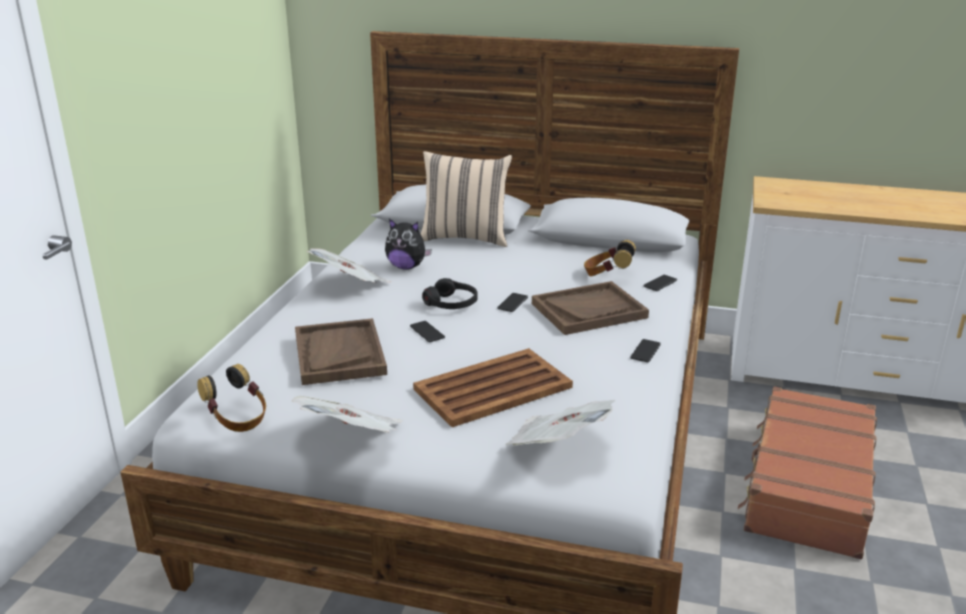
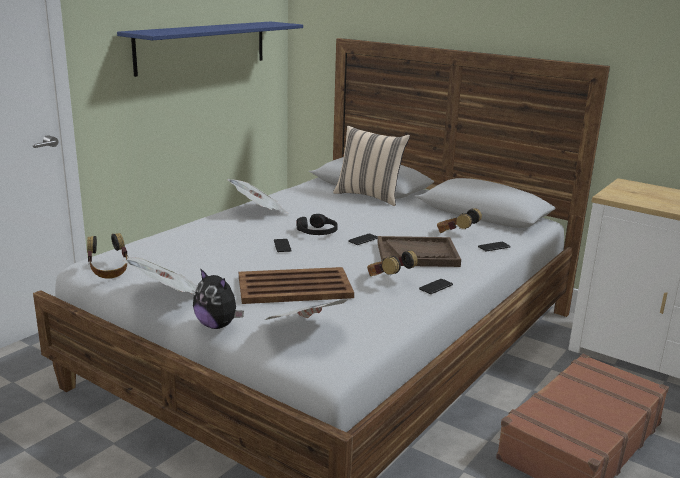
camera: 20 degrees right, 5 degrees down
brown tray [295,318,387,385] -> none
plush toy [385,219,432,270] -> plush toy moved to [193,268,244,329]
none -> blue shelf [117,21,303,77]
none -> headphones [367,250,418,276]

